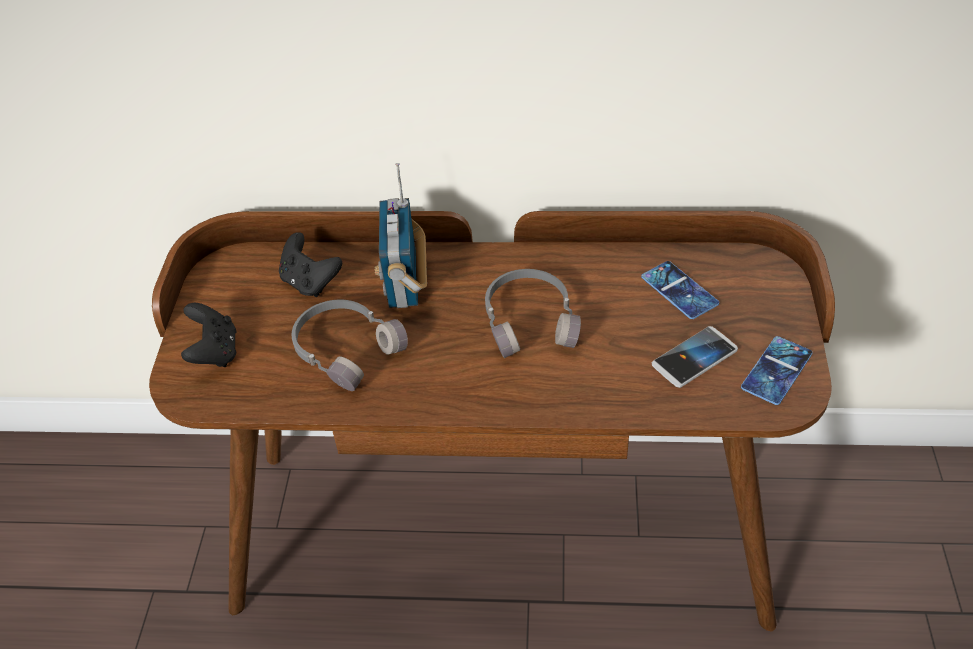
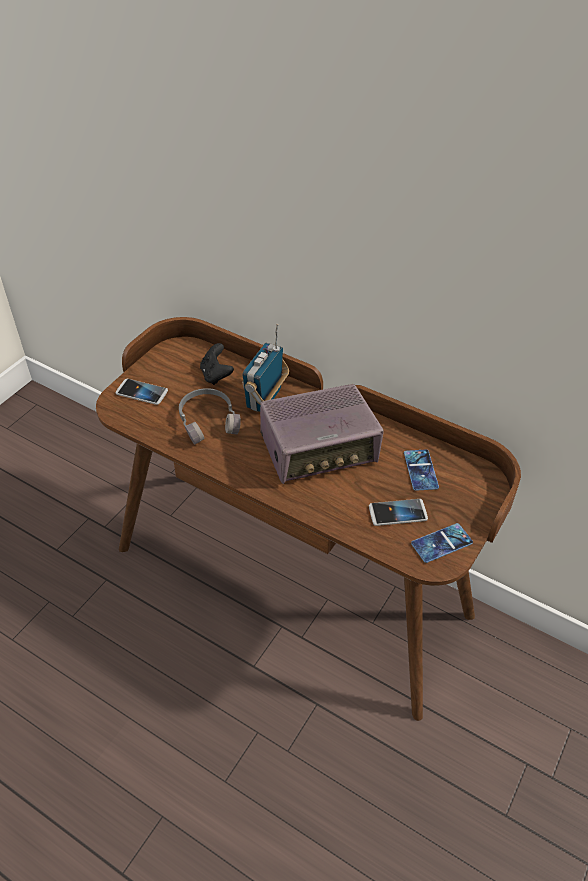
camera: 25 degrees right, 0 degrees up
black game controller [181,303,236,367] -> phone [116,379,168,405]
grey headphones [485,269,581,358] -> radio [260,384,384,484]

